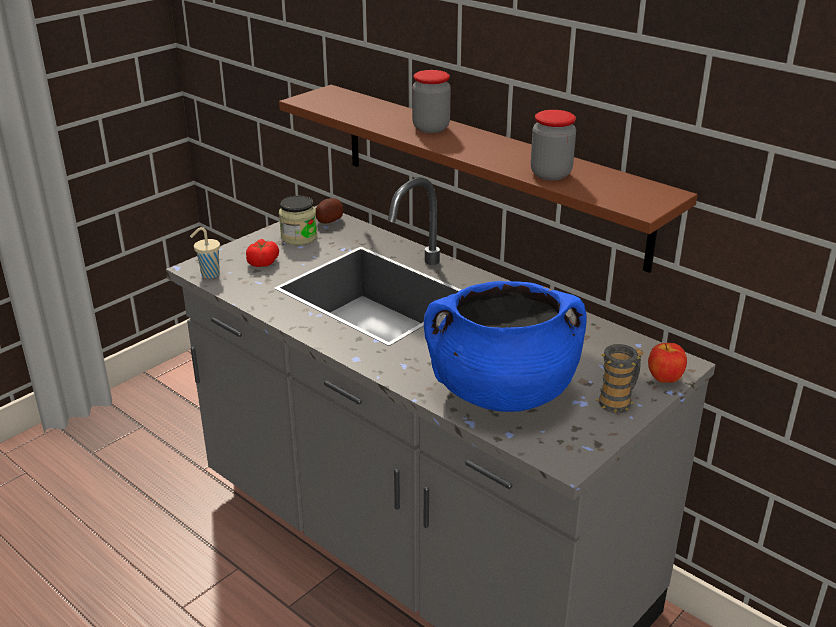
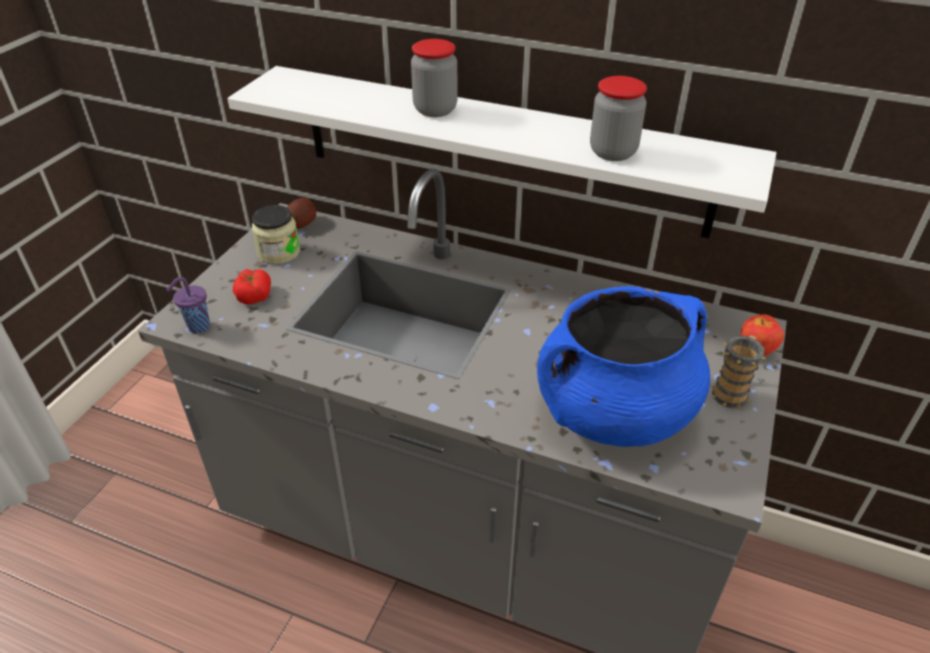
camera: 20 degrees left, 10 degrees up
beige cup [190,227,220,279] -> purple cup [167,277,210,334]
brown shelf [279,85,698,273] -> white shelf [227,66,776,238]

